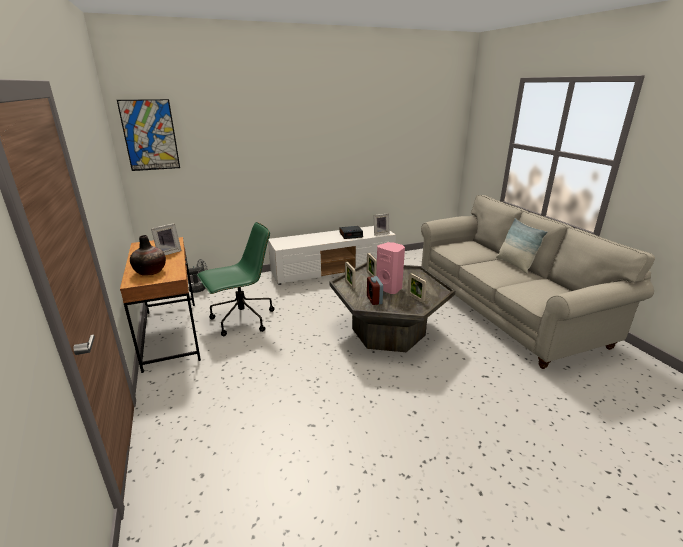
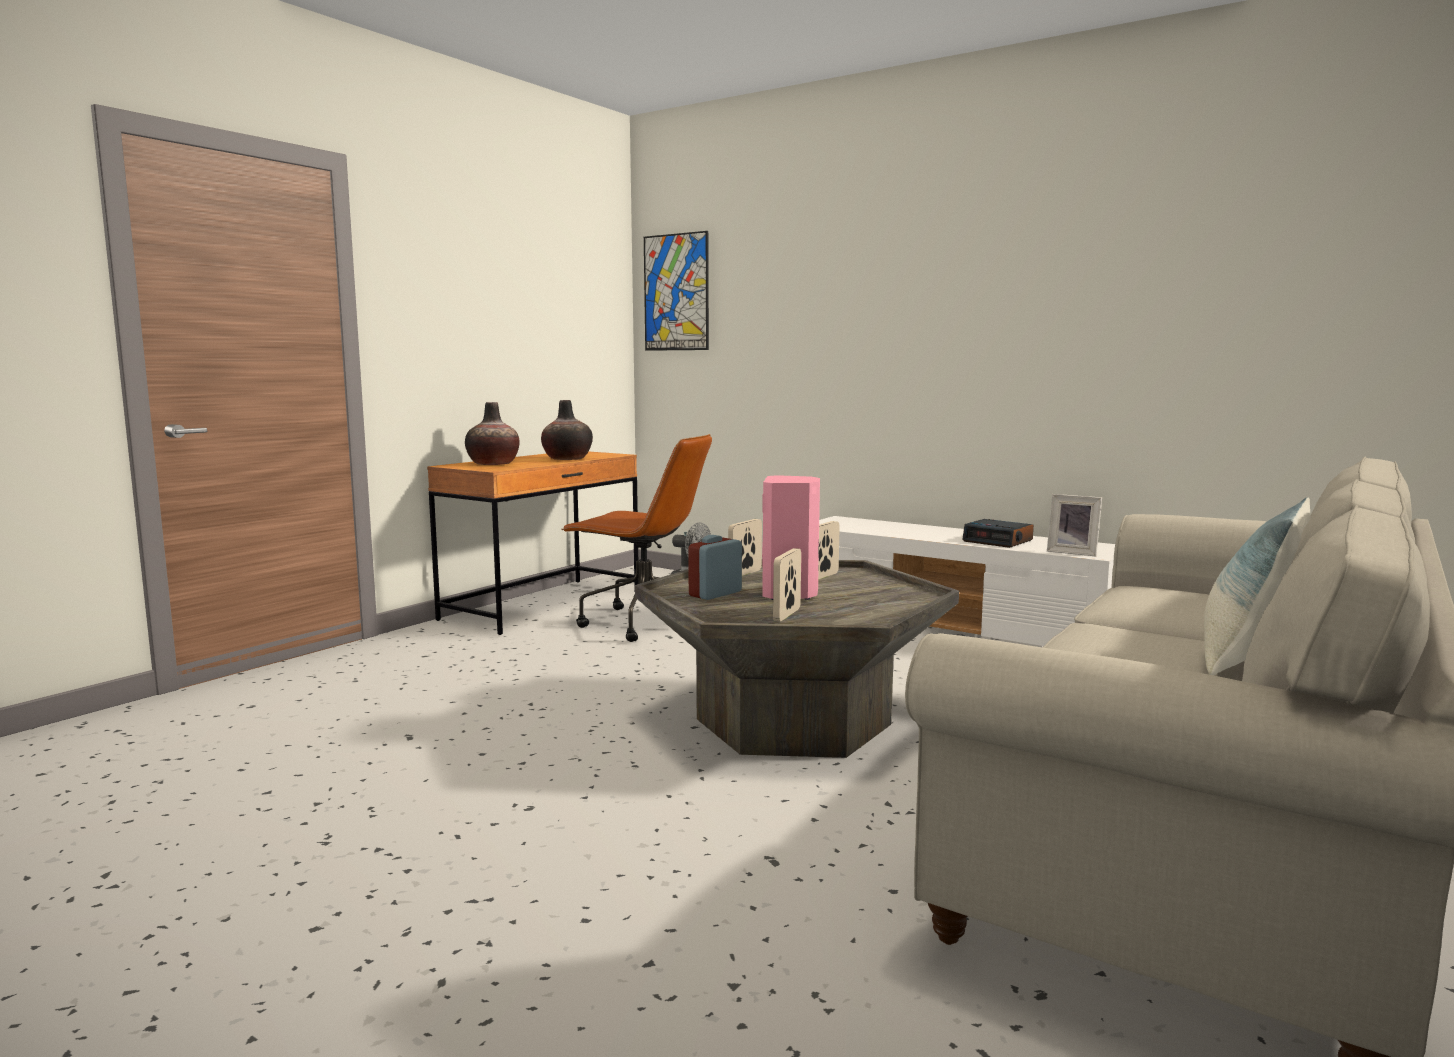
camera: 55 degrees right, 15 degrees down
picture frame [151,223,182,255] -> vase [541,400,593,460]
green office chair [197,222,274,336] -> brown office chair [561,434,712,642]

